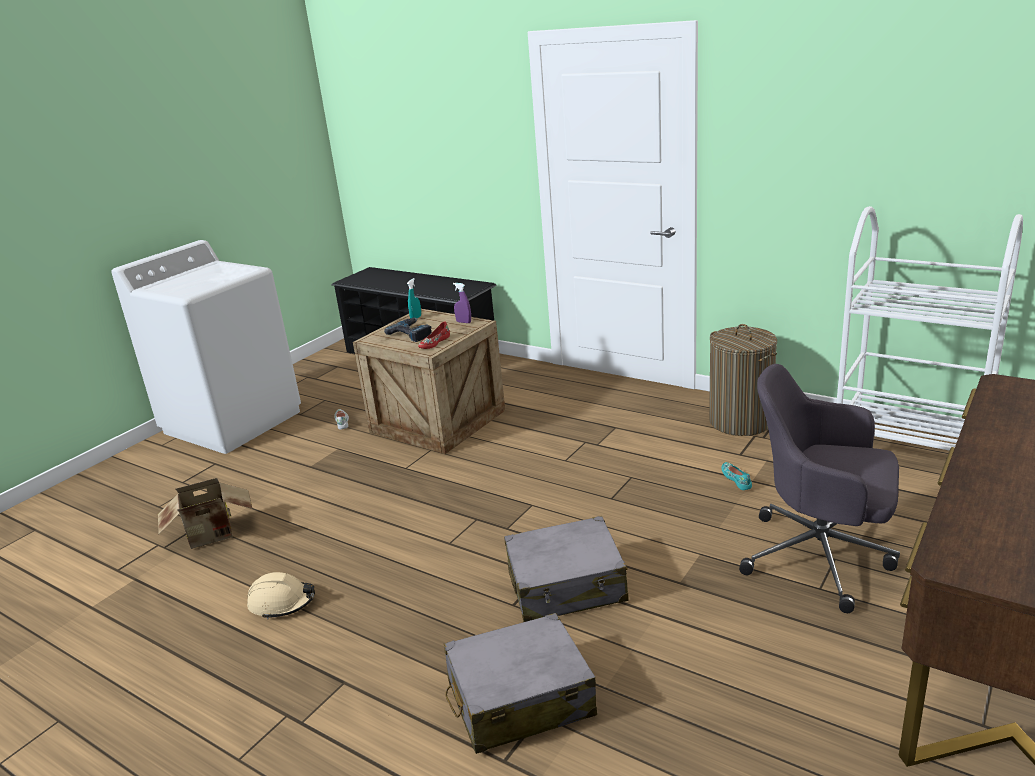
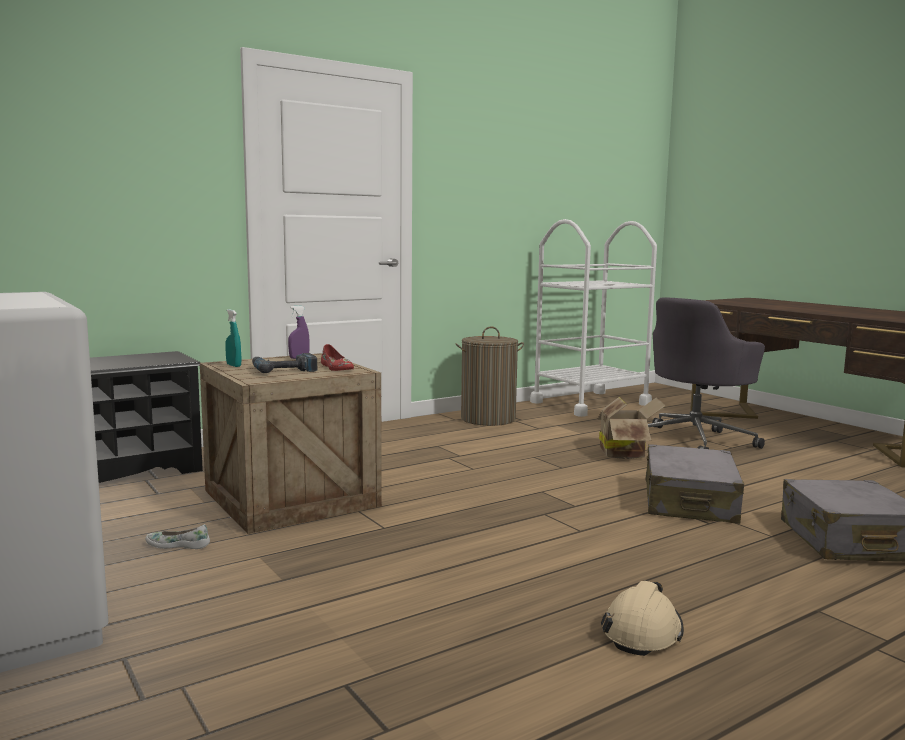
camera: 70 degrees left, 15 degrees down
cardboard box [158,478,253,549] -> cardboard box moved to [597,397,666,459]
turquoise shoe [721,462,752,490] -> none

